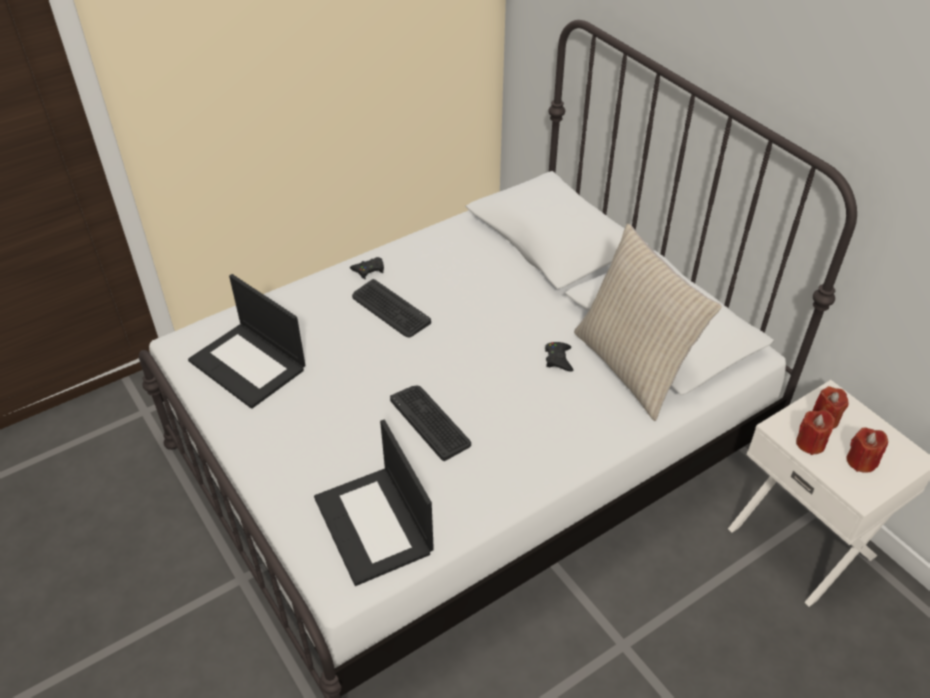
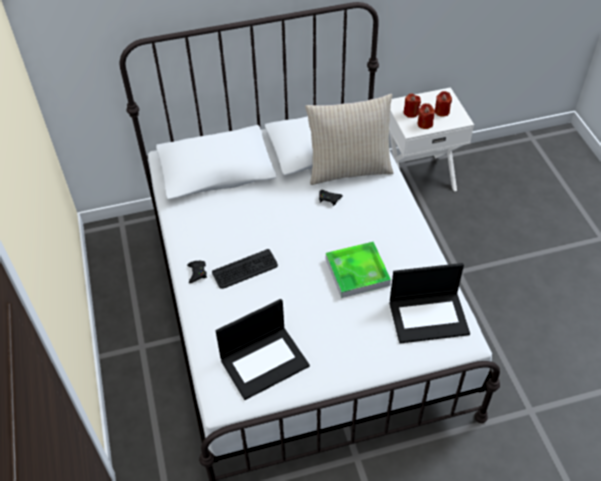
camera: 70 degrees left, 5 degrees up
keyboard [390,385,471,461] -> tray [326,242,391,298]

